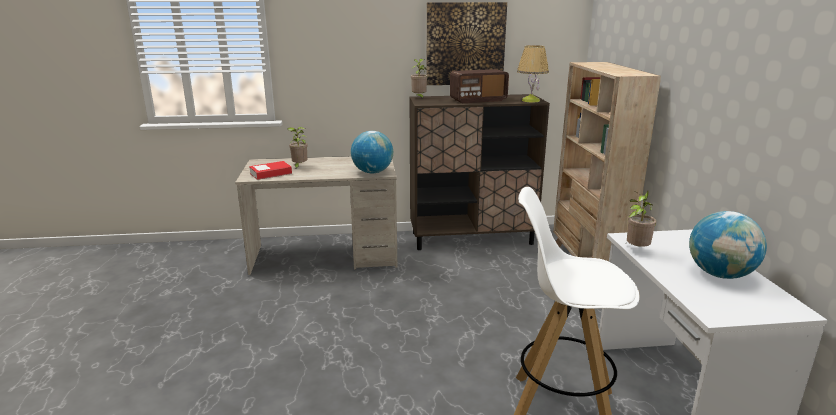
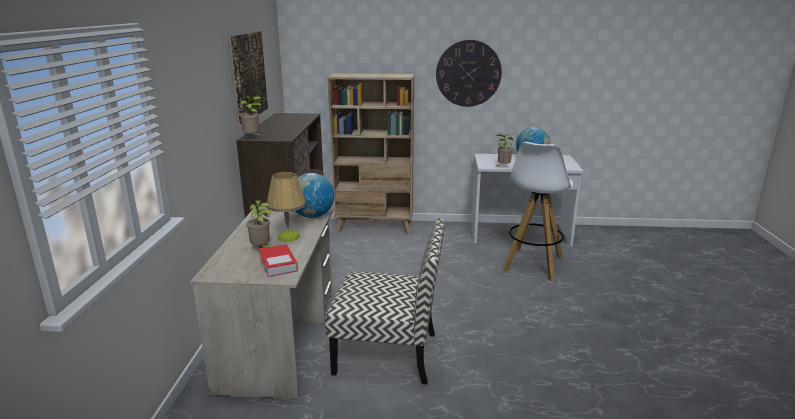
camera: 80 degrees left, 0 degrees up
radio [450,69,509,103] -> none
table lamp [517,45,549,102] -> table lamp moved to [267,172,306,242]
none -> chair [325,218,445,385]
none -> wall clock [436,40,502,107]

